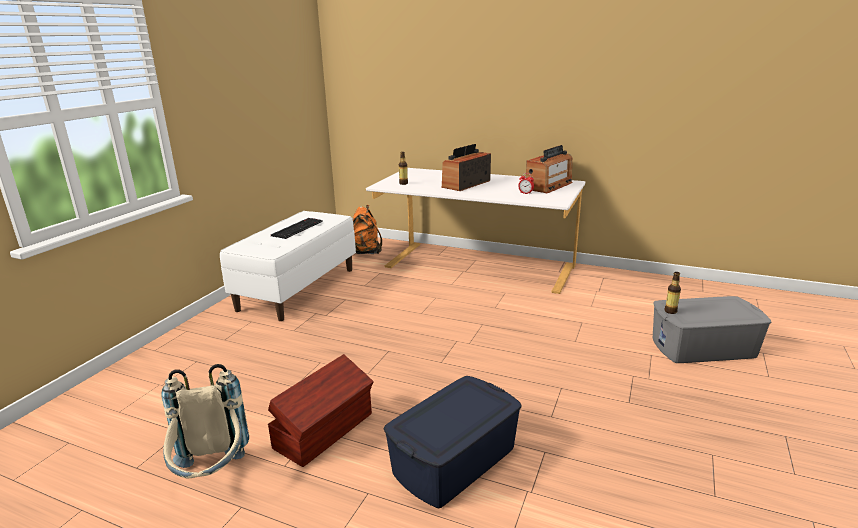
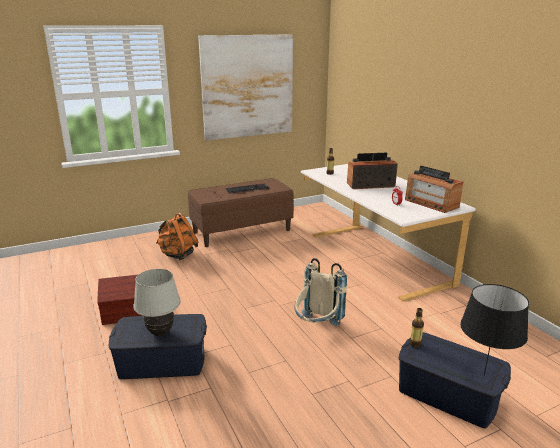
camera: 40 degrees right, 0 degrees up
beige backpack [161,364,249,478] -> beige backpack moved to [294,258,347,326]
white bench [220,211,356,321] -> brown bench [188,178,294,247]
orange backpack [352,205,382,254] -> orange backpack moved to [156,213,198,260]
radio [526,145,573,193] -> radio turned 60 degrees clockwise [405,166,463,213]
grey storage box [653,296,771,363] -> blue storage box [399,332,511,428]
none -> white table lamp [134,269,181,336]
none -> picture [198,34,293,140]
none -> black table lamp [460,284,529,376]

